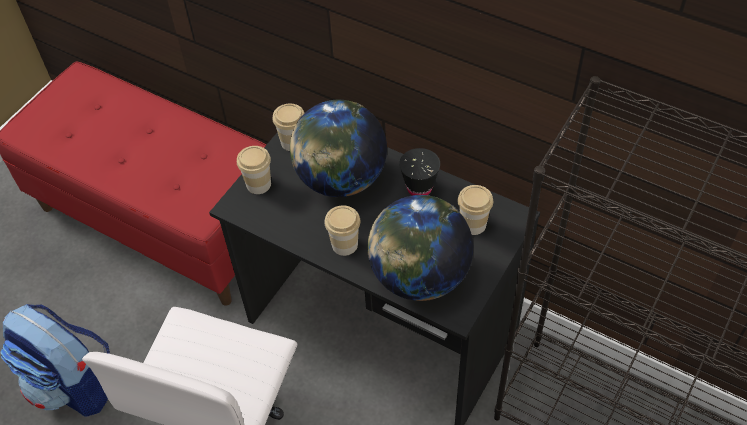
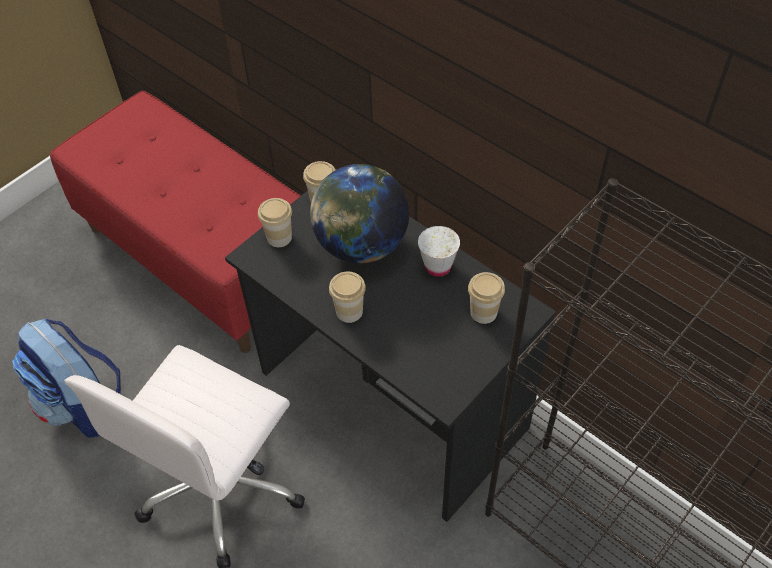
camera: 10 degrees right, 0 degrees up
globe [367,195,473,301] -> none
black cup [399,148,440,195] -> white cup [418,226,460,277]

